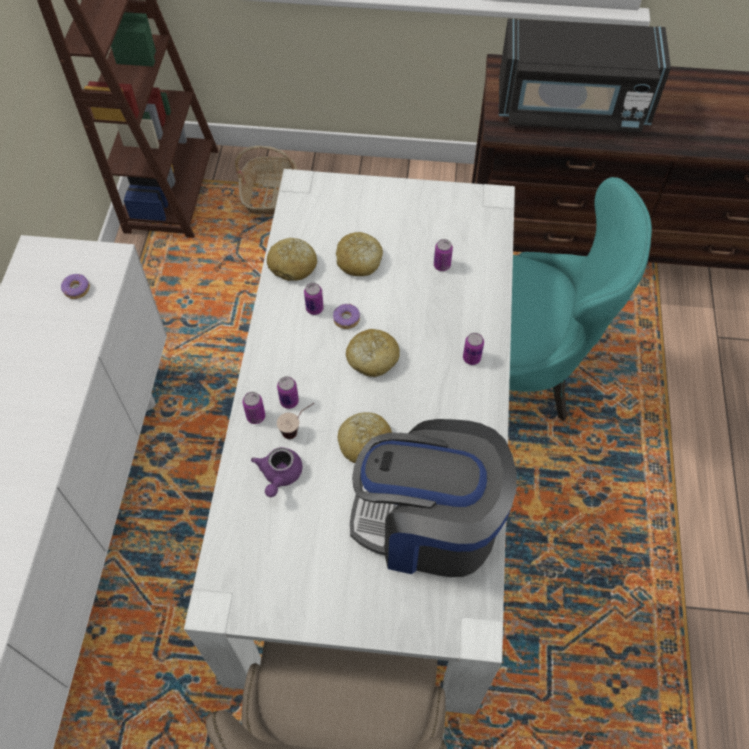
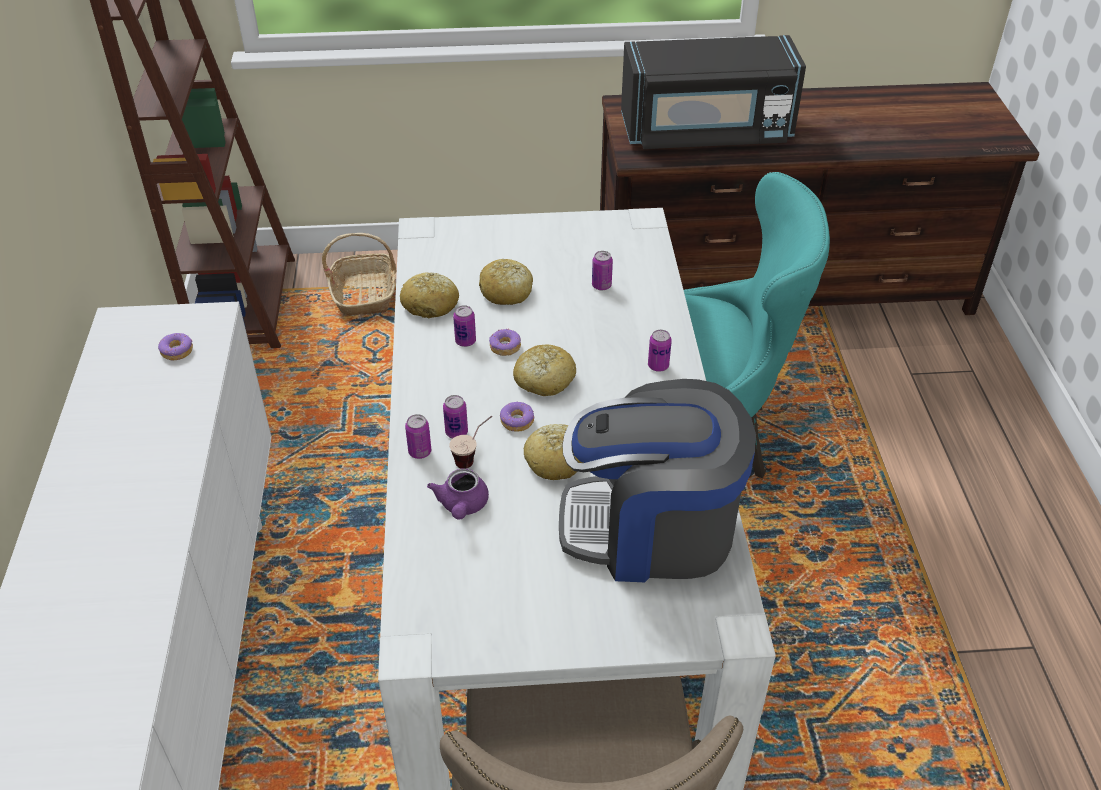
camera: 10 degrees left, 15 degrees down
none -> donut [500,402,534,431]

